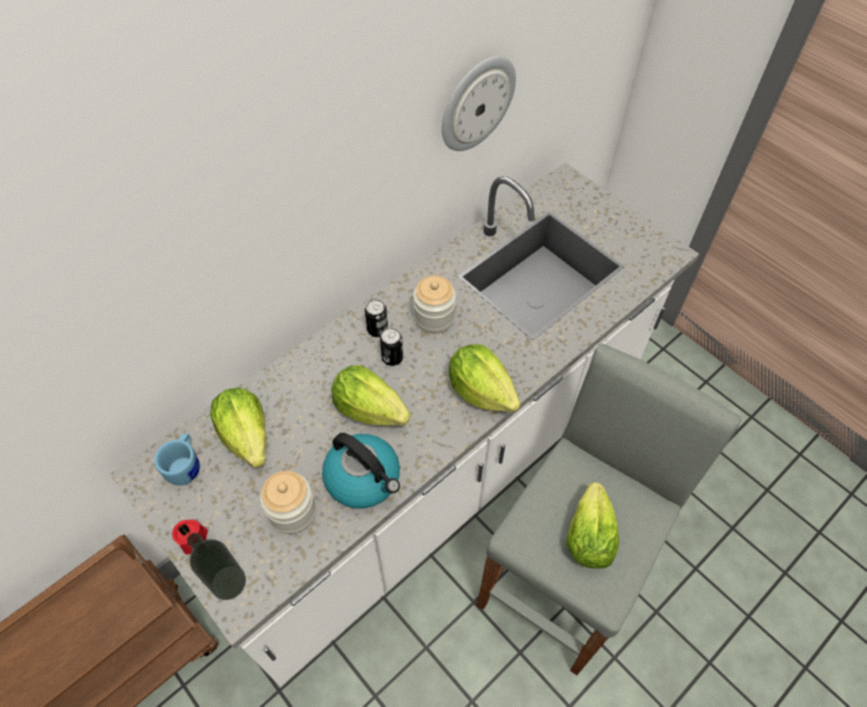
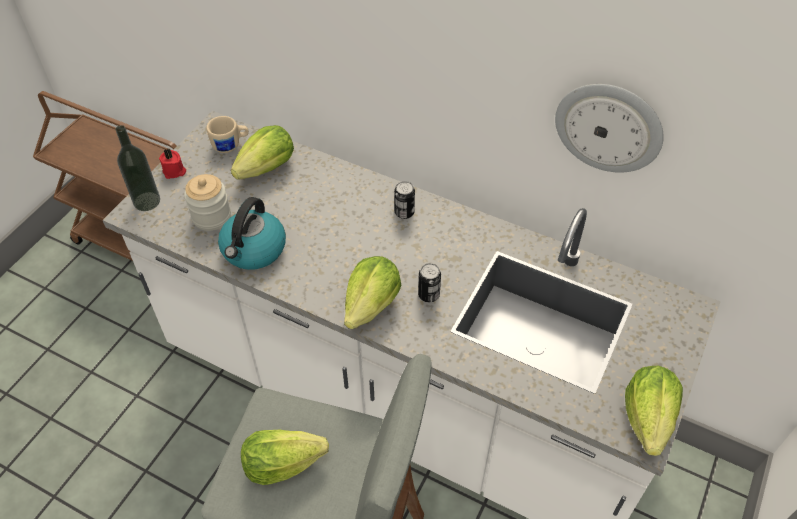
camera: 70 degrees right, 5 degrees down
blue mug [154,434,200,486] -> beige mug [206,116,249,153]
lettuce [331,365,411,426] -> lettuce moved to [625,366,683,456]
can [380,328,403,366] -> can moved to [418,263,441,302]
jar [413,276,456,333] -> none

